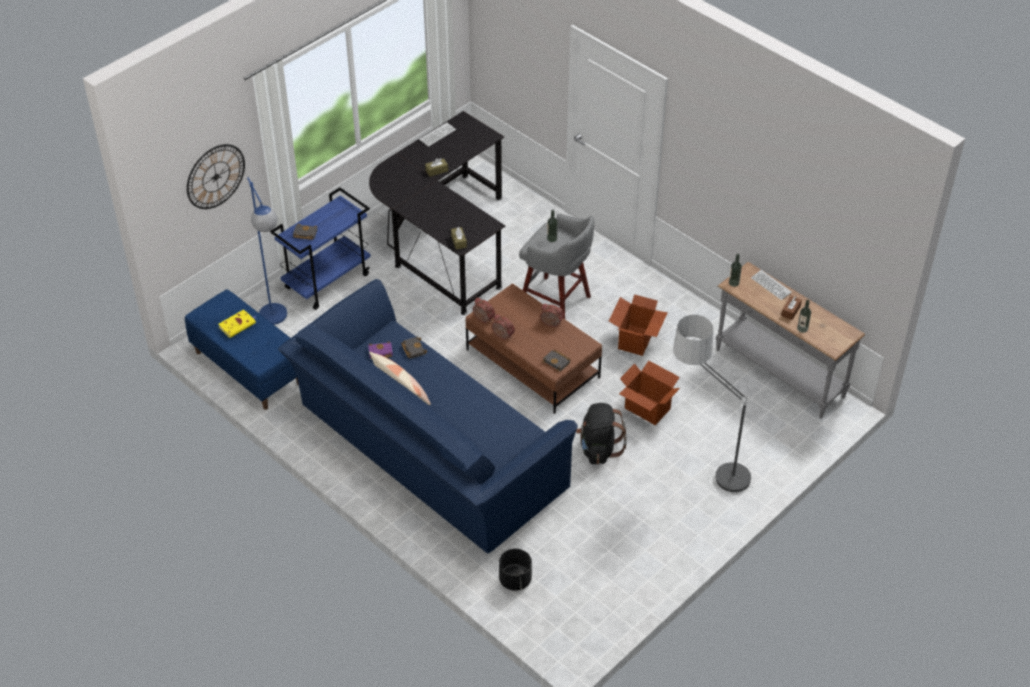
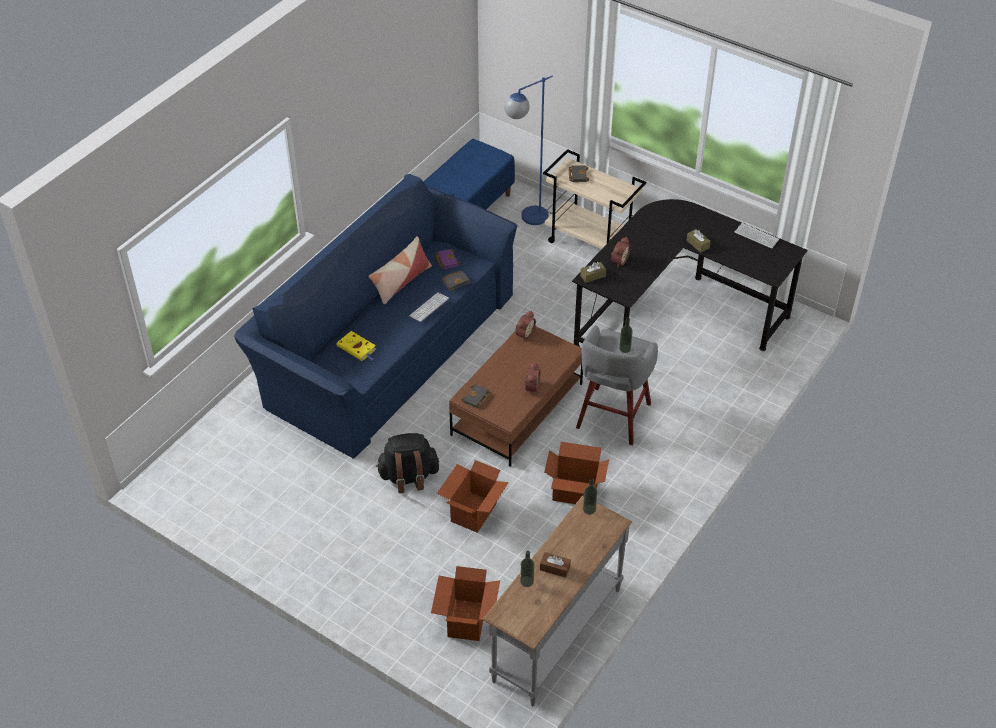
camera: 80 degrees right, 0 degrees up
wall clock [187,144,245,209] -> none
yellow book [218,309,256,338] -> yellow book moved to [336,331,376,361]
blue cart [270,187,371,310] -> beige cart [543,149,646,249]
alarm clock [492,314,515,340] -> alarm clock moved to [611,237,631,267]
black planter [499,549,532,591] -> none
floor lamp [673,315,753,494] -> none
keyboard [751,270,792,300] -> keyboard moved to [409,293,449,322]
none -> cardboard box [431,566,500,641]

